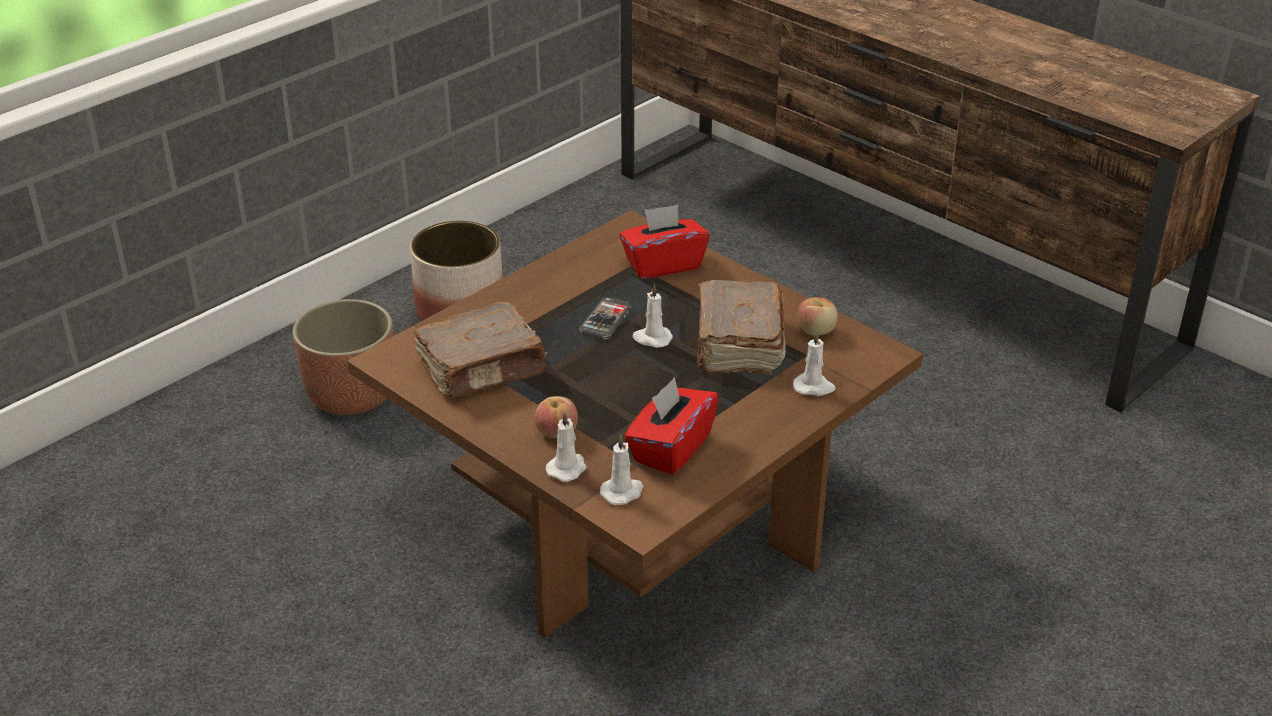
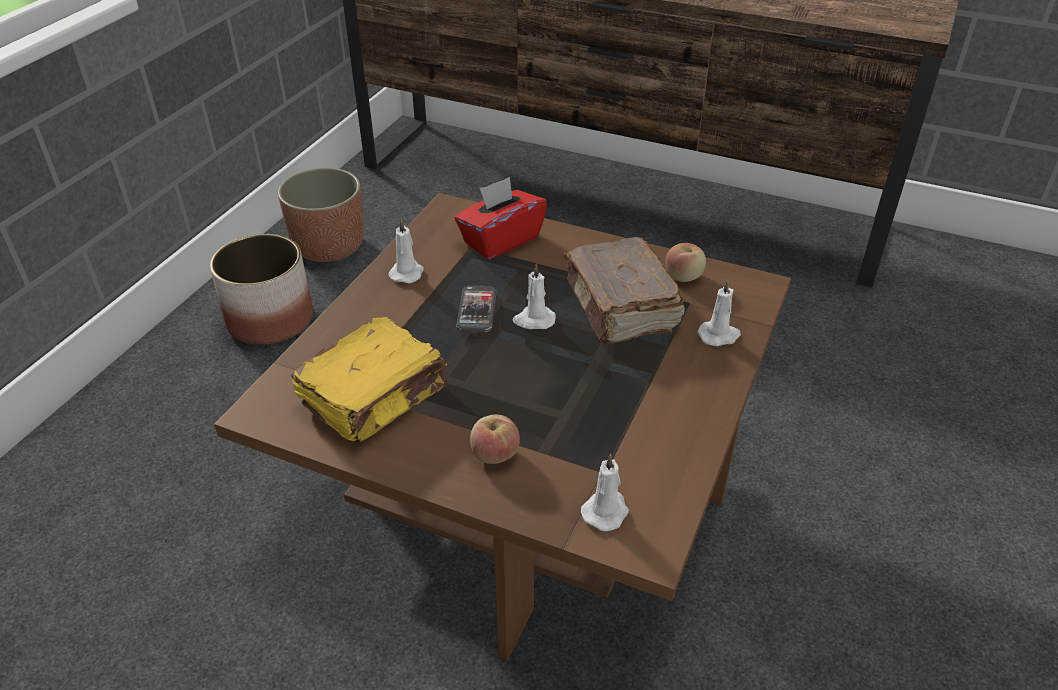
camera: 20 degrees left, 5 degrees up
planter [293,299,393,415] -> planter moved to [278,168,364,262]
brown book [414,302,547,397] -> yellow book [291,317,448,443]
white candle [546,411,587,482] -> white candle moved to [388,219,424,283]
red tissue box [624,377,719,475] -> none

